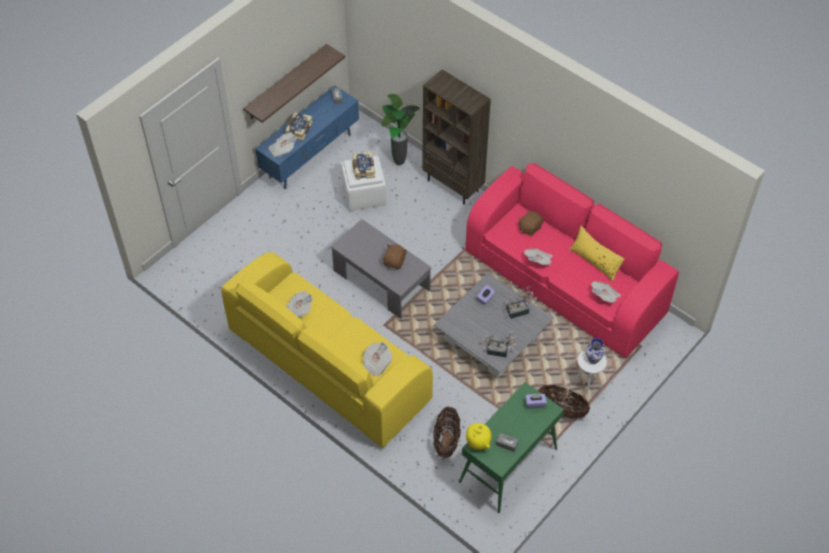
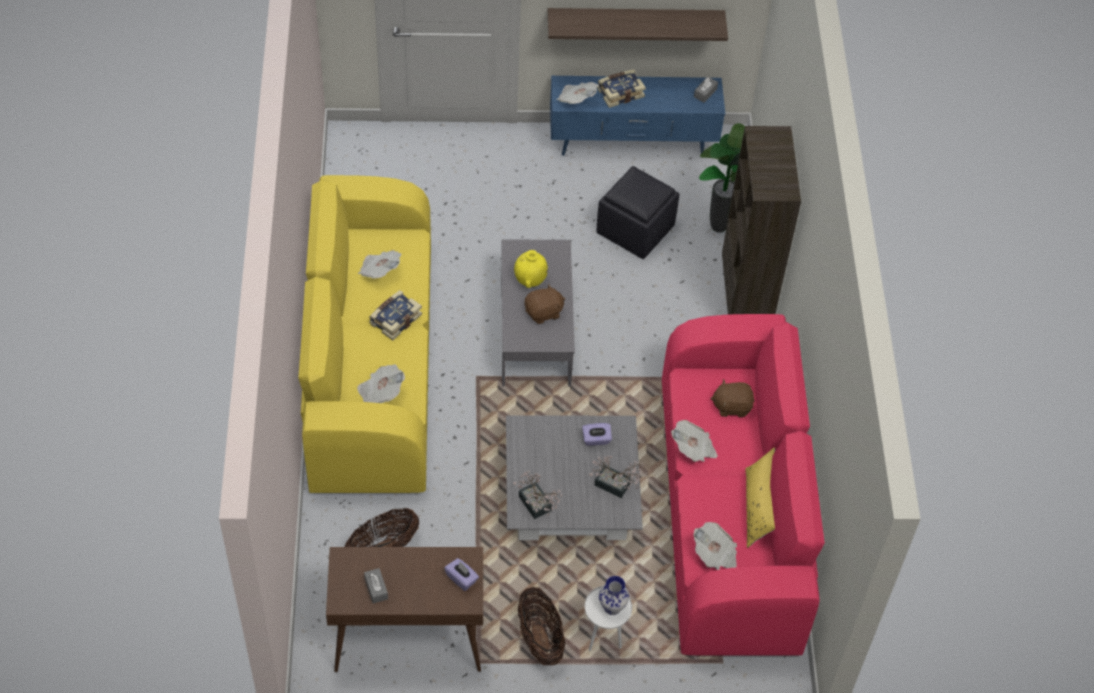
camera: 45 degrees right, 0 degrees up
white ottoman [341,156,387,211] -> black ottoman [597,166,680,259]
book [352,152,375,180] -> book moved to [369,290,422,341]
green console table [459,382,564,513] -> brown console table [326,547,483,672]
yellow vase [466,423,492,450] -> yellow vase moved to [514,250,548,288]

